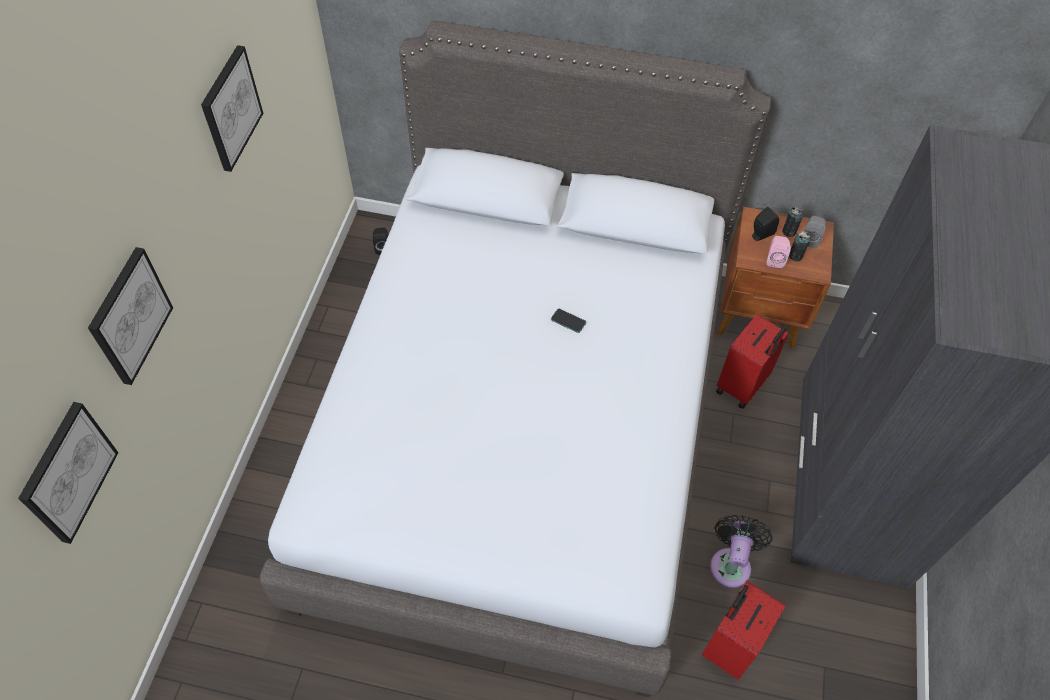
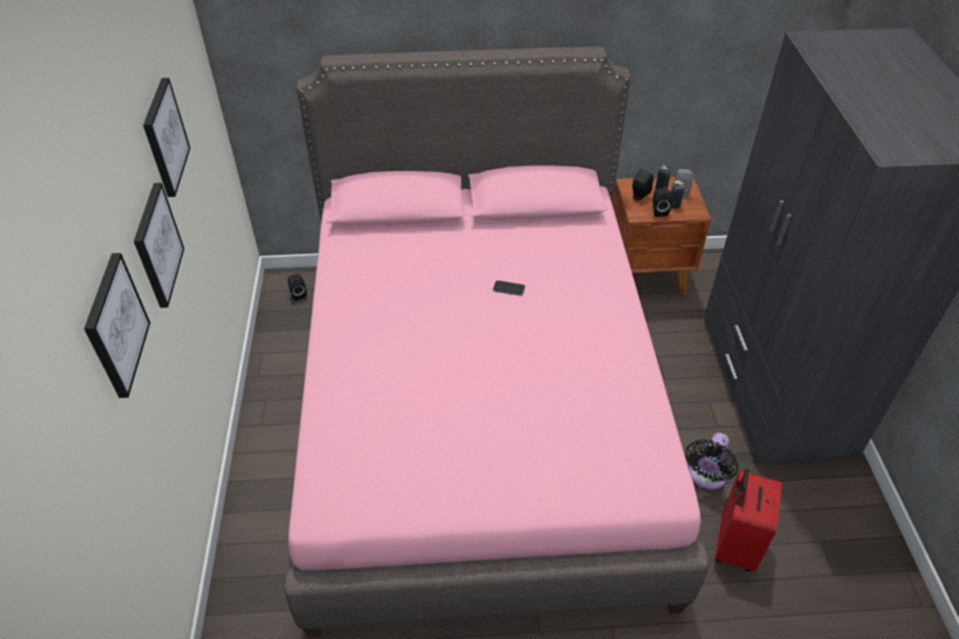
camera: 15 degrees left, 10 degrees down
picture [18,402,119,544] -> picture moved to [134,183,184,308]
grey bed [260,20,771,697] -> pink bed [284,47,709,637]
black fan [710,515,773,588] -> black fan turned 150 degrees counterclockwise [685,433,738,490]
red suitcase [716,314,789,409] -> none
pink speaker [767,236,791,268] -> black speaker [653,188,673,217]

